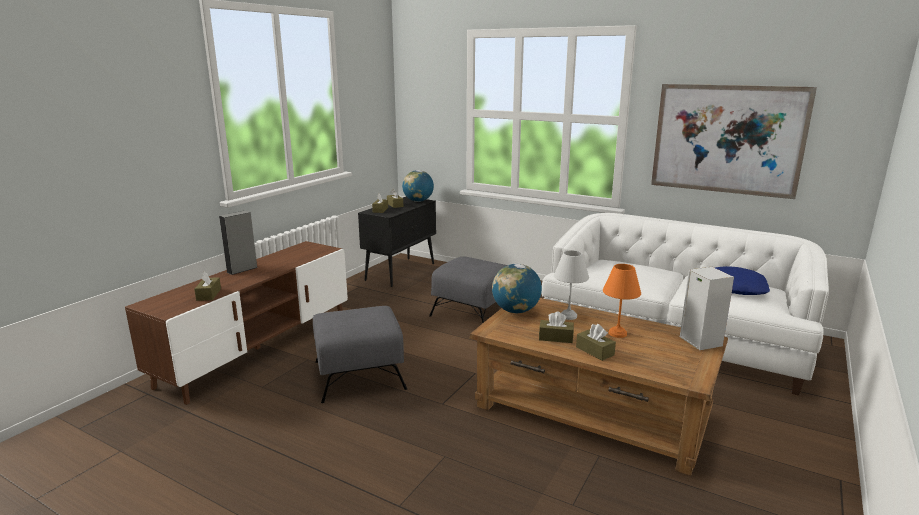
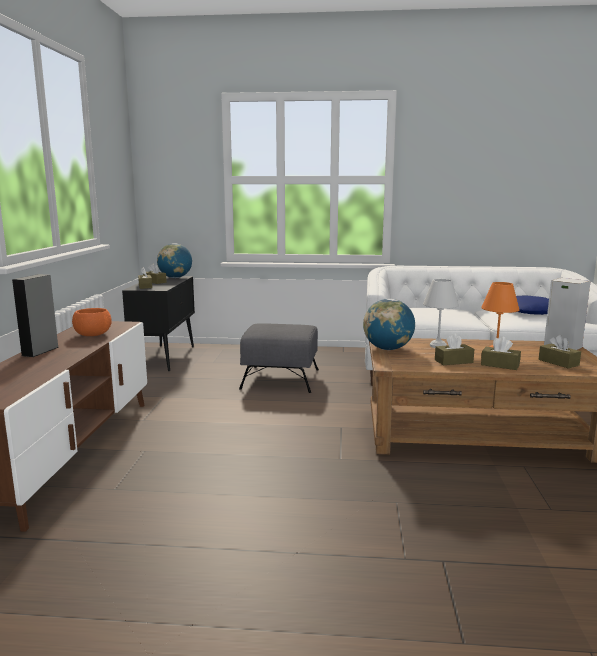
camera: 25 degrees left, 5 degrees down
brown tissue box [194,271,221,301] -> brown tissue box moved to [539,335,581,369]
grey ottoman [313,306,407,403] -> none
picture [651,84,817,199] -> none
none -> orange bowl [72,308,112,336]

